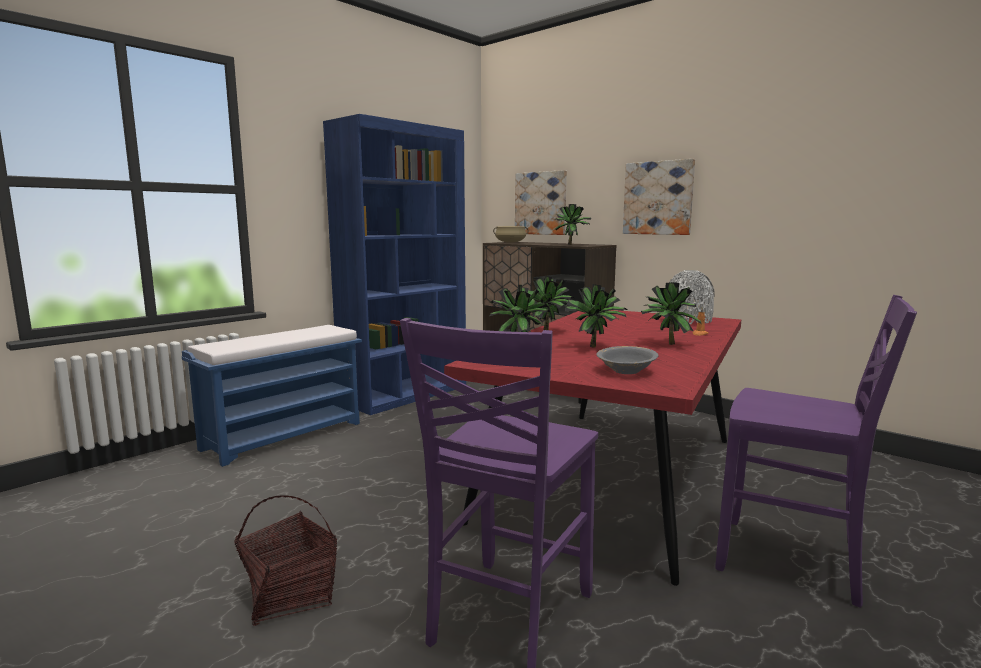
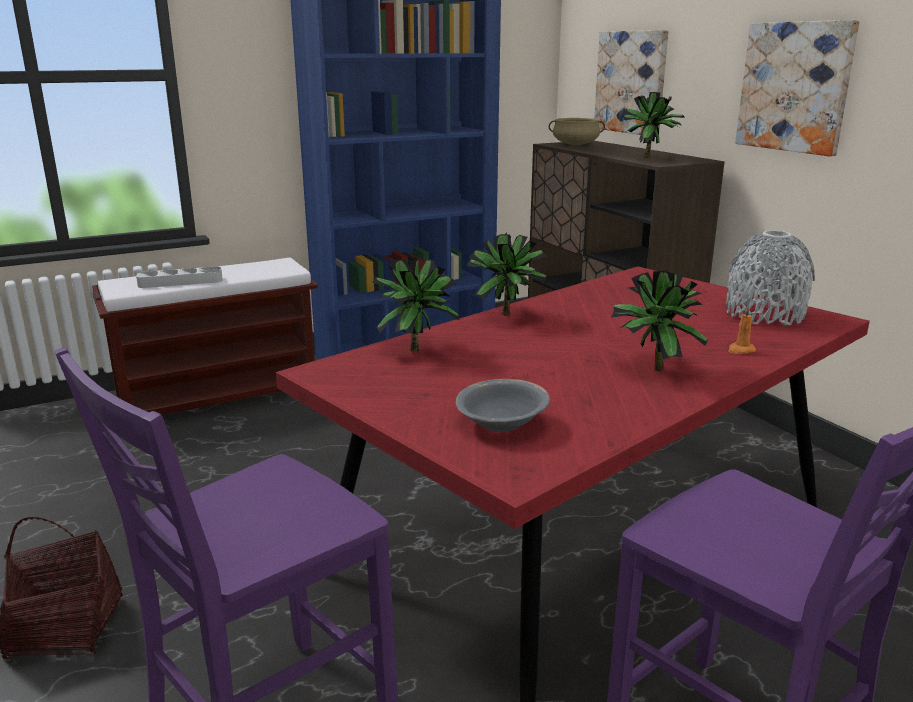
camera: 20 degrees right, 10 degrees up
blue bench [182,325,362,467] -> brown bench [92,257,318,415]
potted plant [564,284,627,348] -> none
none -> grey tray [136,267,222,288]

